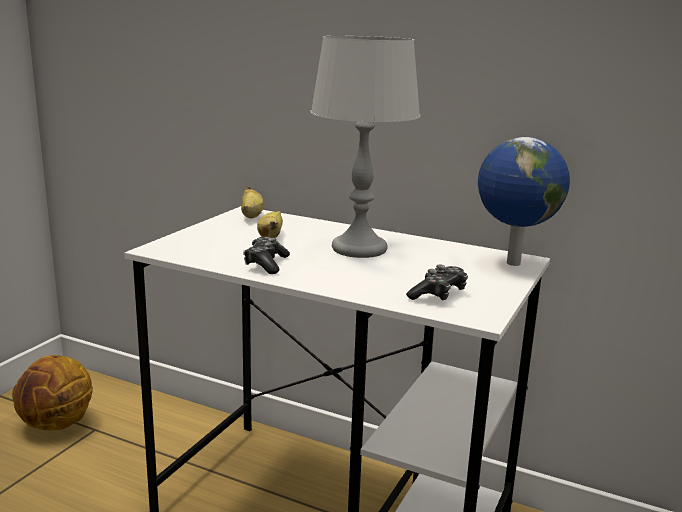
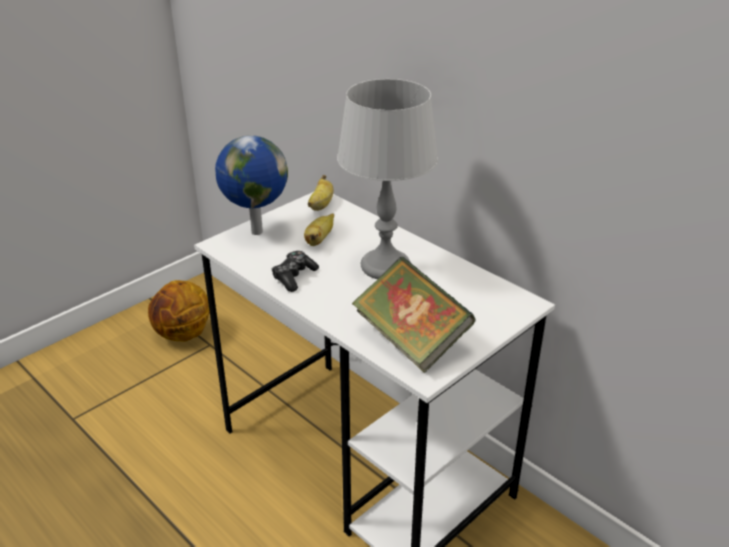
camera: 20 degrees right, 15 degrees up
game controller [406,265,468,300] -> book [352,257,476,373]
globe [478,137,570,266] -> globe moved to [215,135,288,235]

